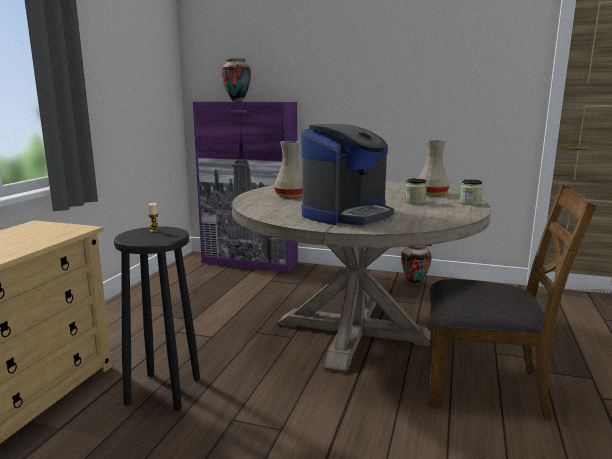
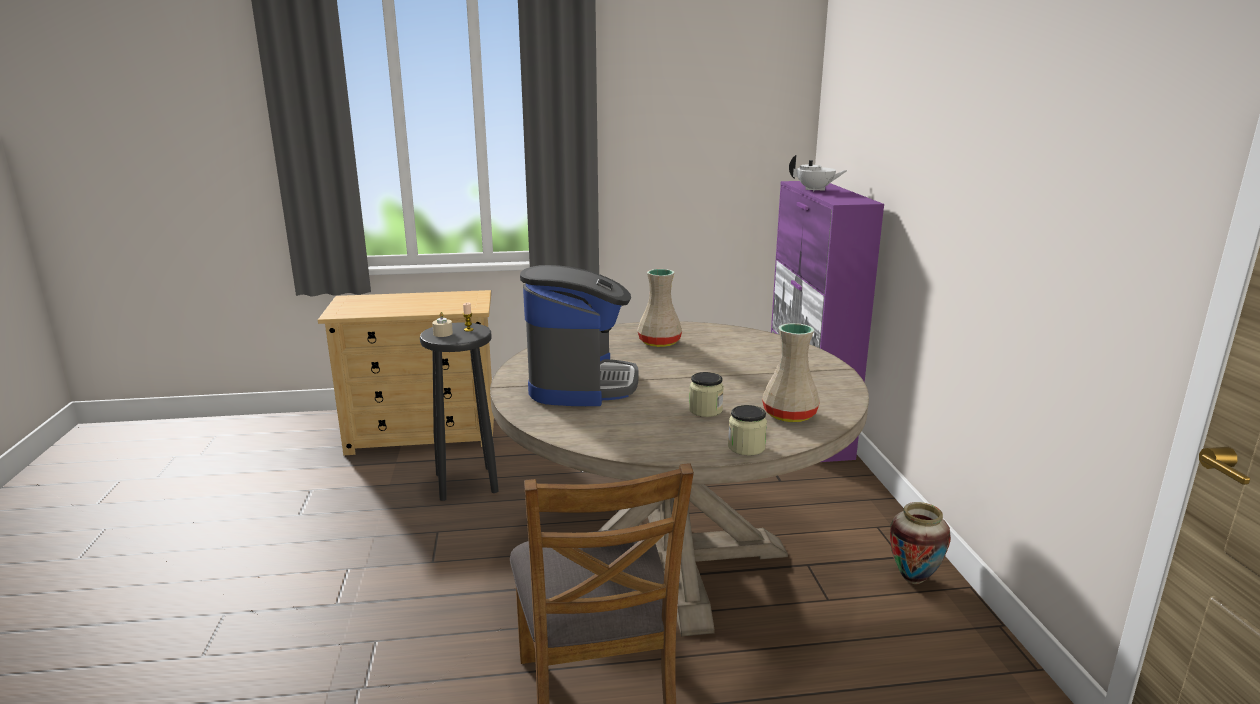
camera: 65 degrees right, 5 degrees up
vase [221,58,251,101] -> white teapot [789,155,847,192]
coffee machine [301,124,394,225] -> coffee machine turned 105 degrees counterclockwise [520,265,639,406]
none -> beige candle [432,312,453,337]

